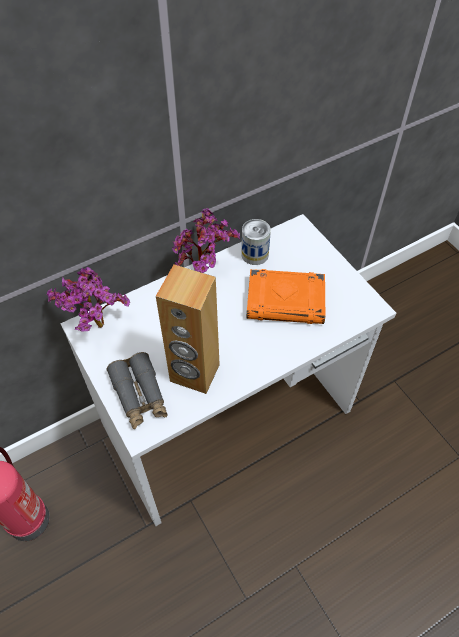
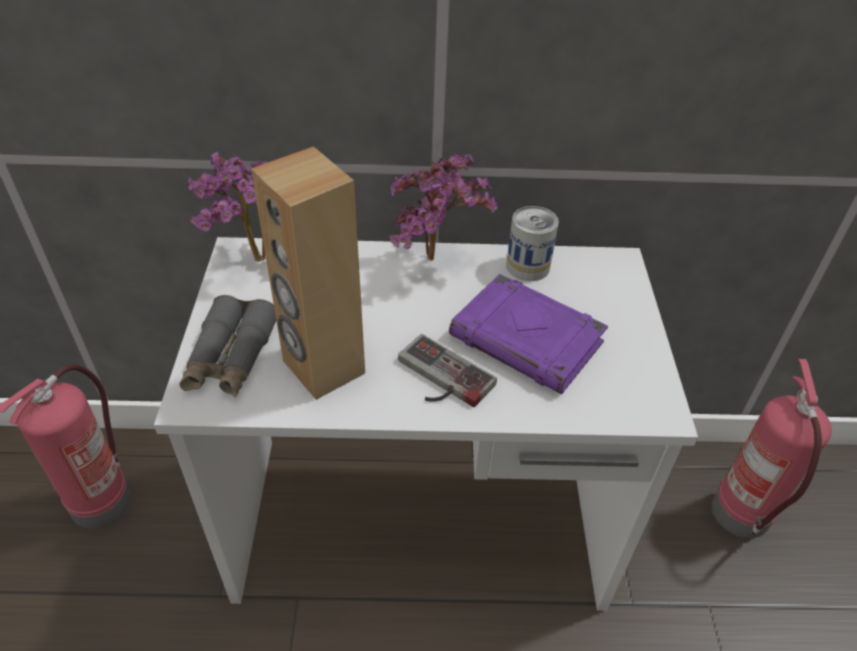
camera: 30 degrees right, 10 degrees down
orange book [246,269,325,324] -> purple book [449,274,608,394]
none -> game controller [398,334,497,407]
none -> fire extinguisher [712,359,832,538]

